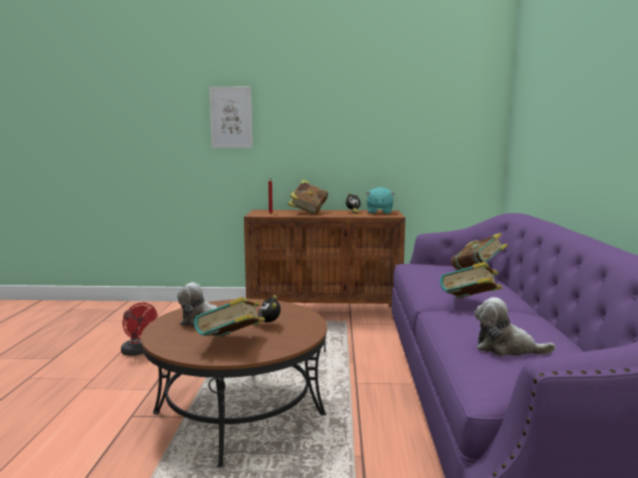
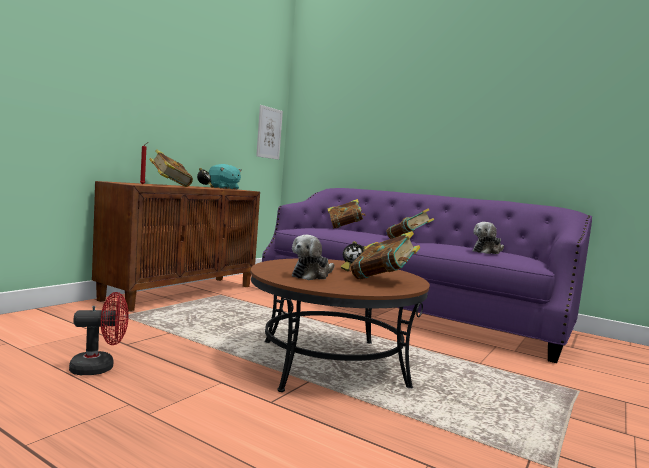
camera: 60 degrees left, 5 degrees down
picture [209,87,253,148] -> picture moved to [256,105,283,160]

